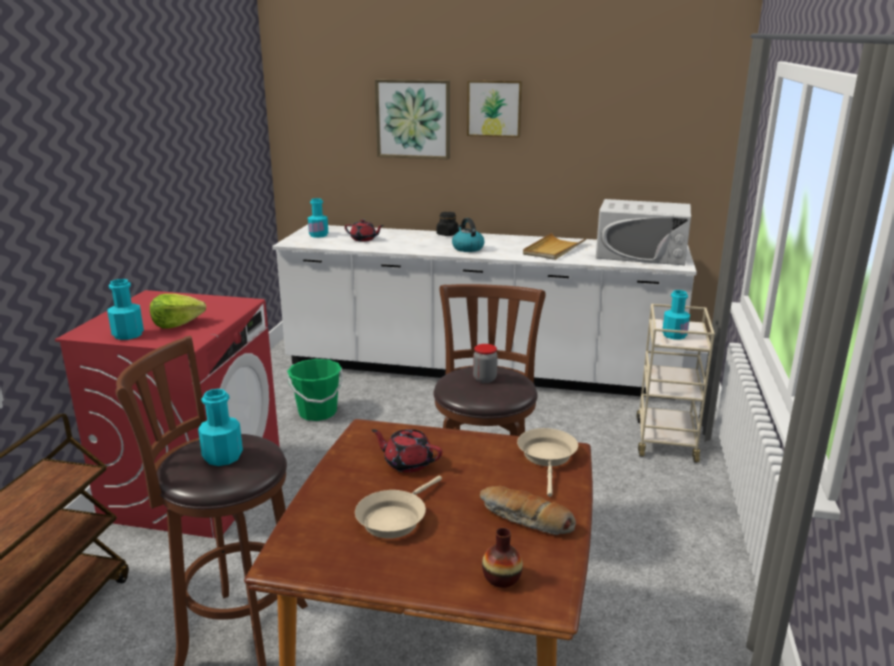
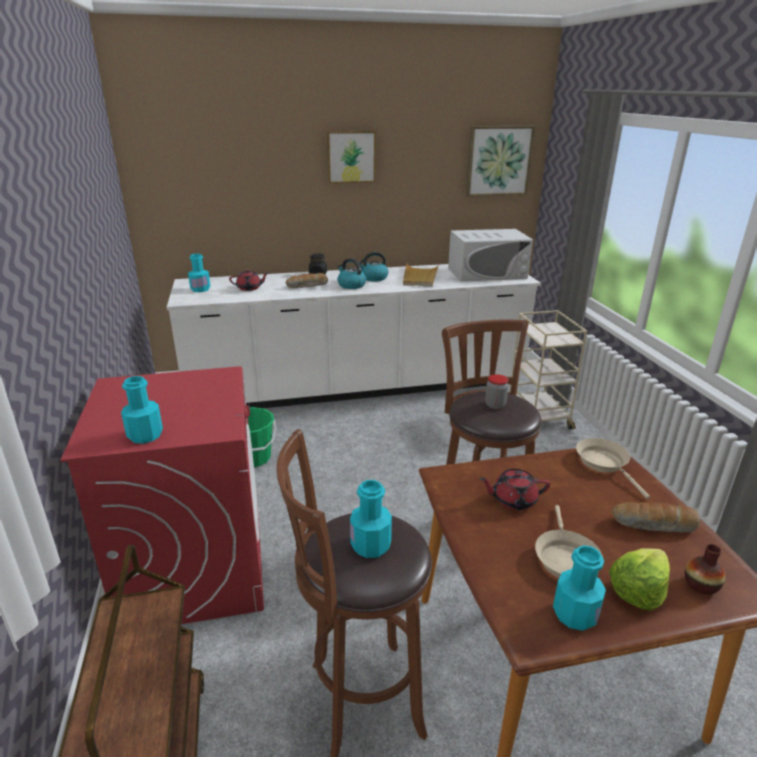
camera: 25 degrees left, 5 degrees up
lettuce [150,294,206,329] -> lettuce moved to [609,548,670,611]
picture [375,79,450,160] -> picture moved to [466,126,535,197]
turquoise bottle [662,290,690,340] -> turquoise bottle moved to [553,545,606,631]
none -> bread [286,273,328,288]
none -> kettle [359,252,388,281]

